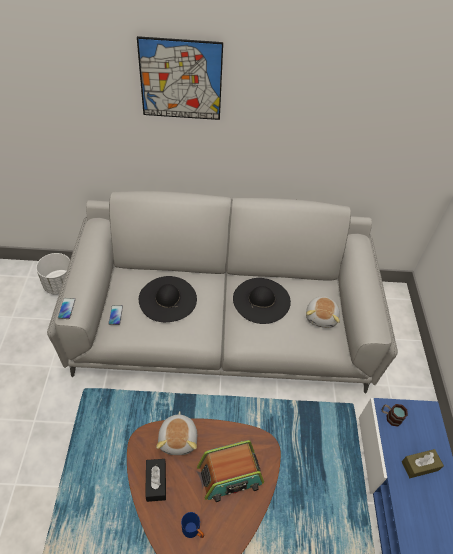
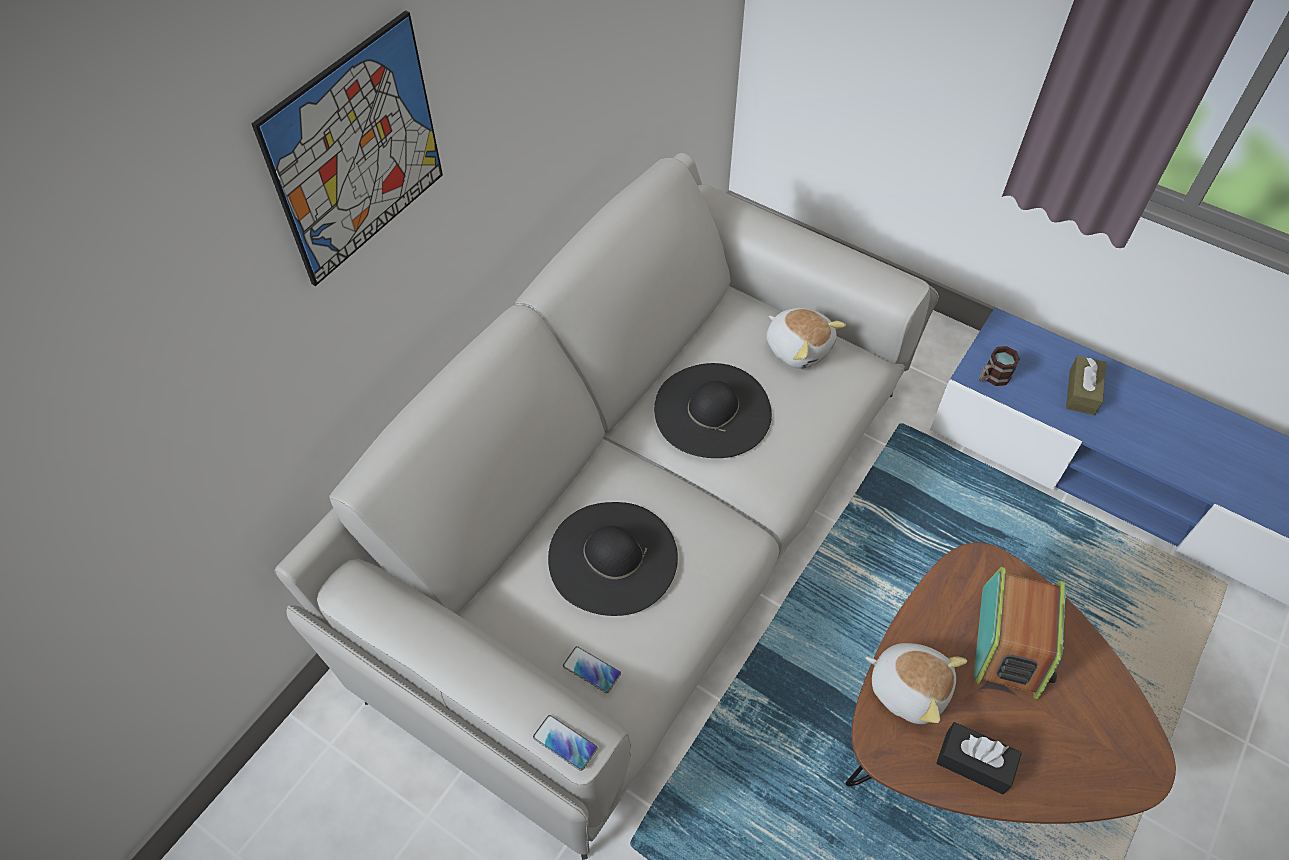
camera: 55 degrees left, 5 degrees up
white planter [36,253,70,295] -> none
blue mug [181,512,204,538] -> none

